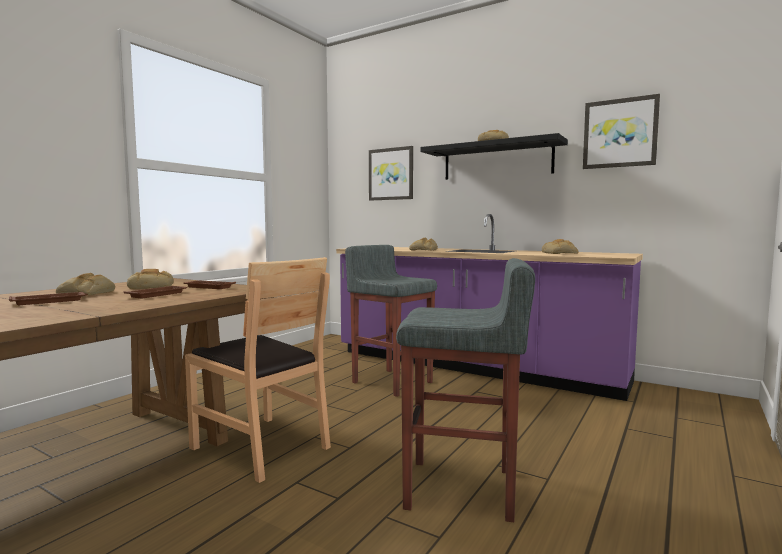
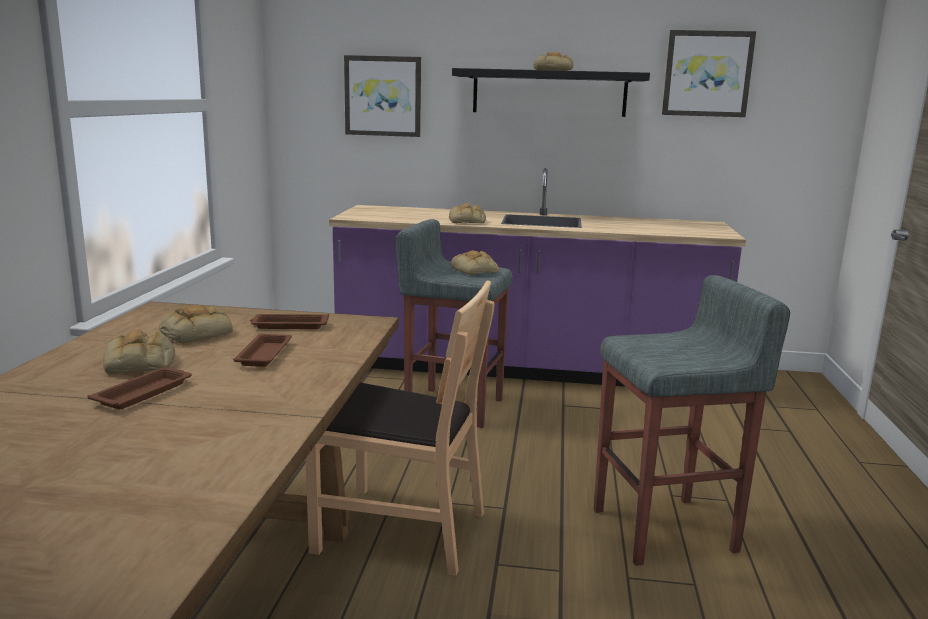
camera: 25 degrees left, 10 degrees up
bread [542,239,578,254] -> bread moved to [451,250,499,275]

